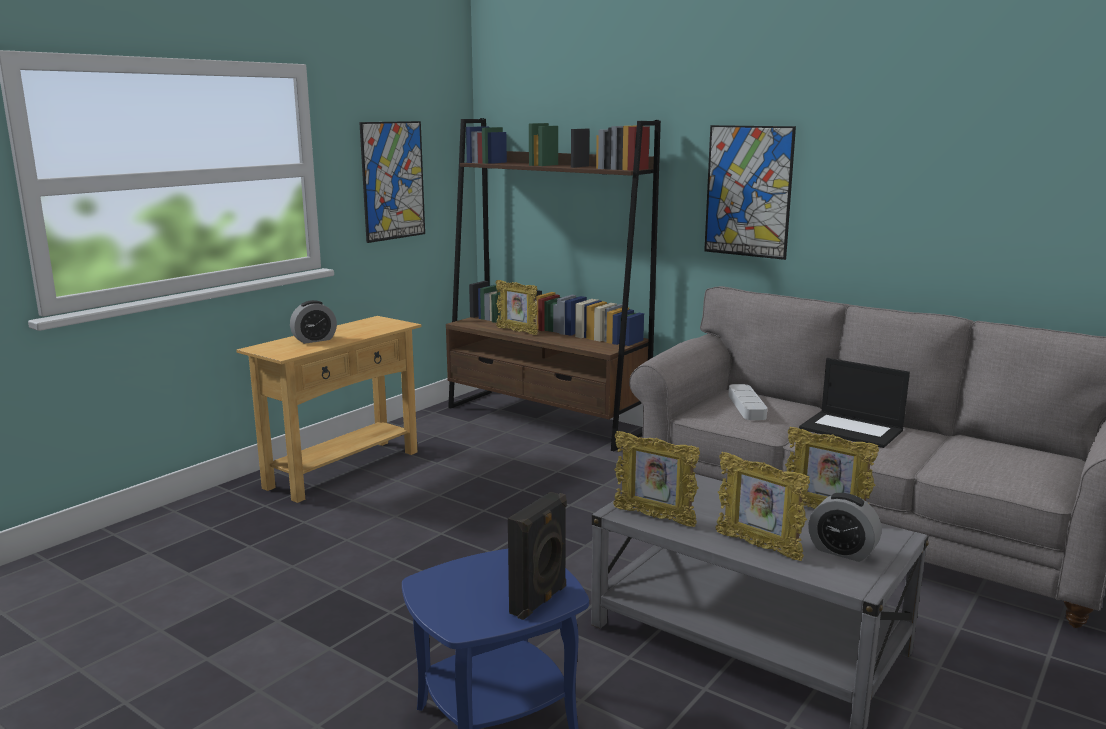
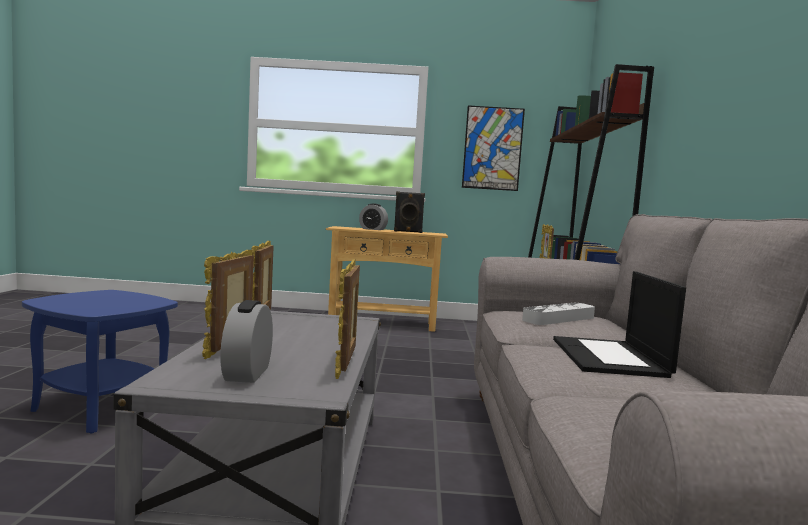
camera: 55 degrees right, 10 degrees down
black speaker [508,492,567,620] -> black speaker moved to [394,191,425,233]
picture [704,125,796,260] -> none

